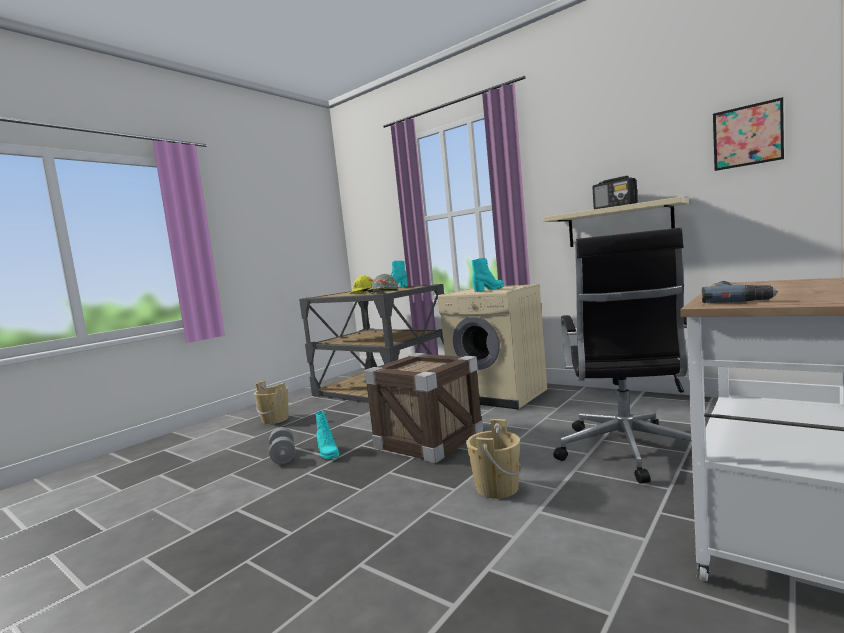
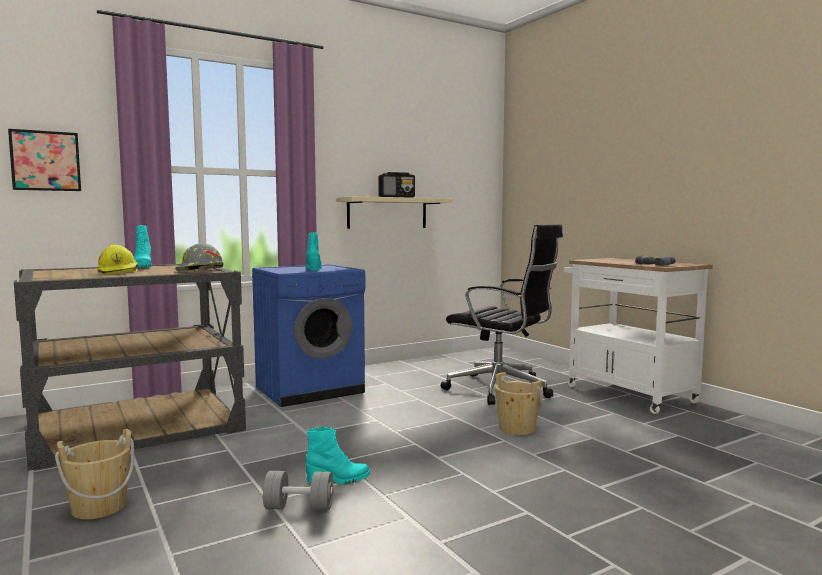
camera: 70 degrees left, 0 degrees up
crate [364,353,484,464] -> none
beige washing machine [438,284,547,409] -> blue washing machine [252,264,365,407]
picture [713,97,784,171] -> picture moved to [8,129,81,191]

